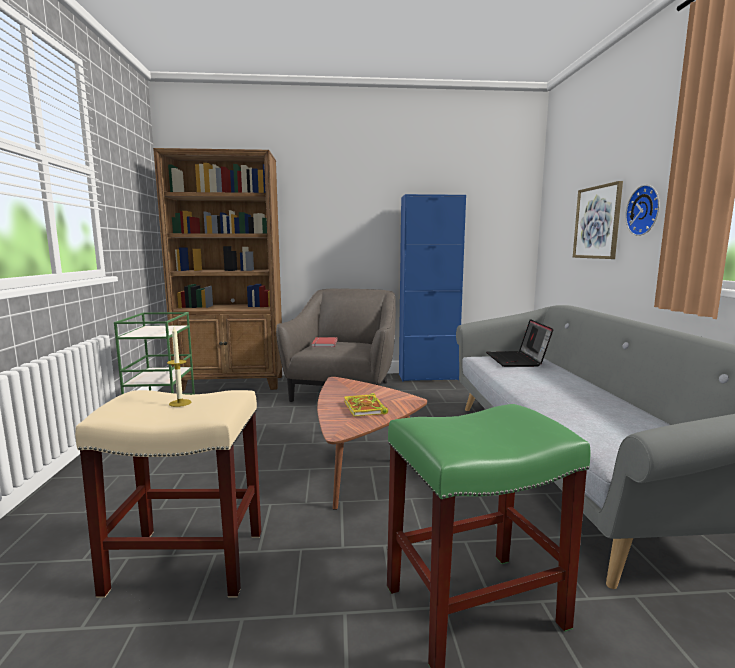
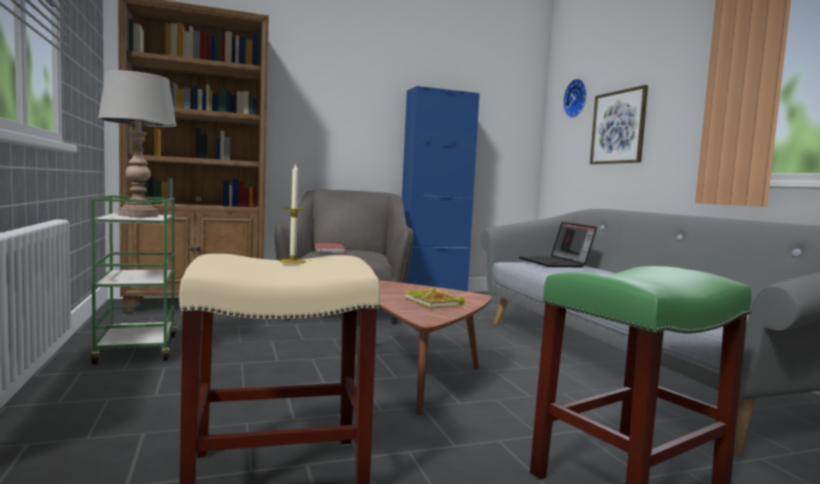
camera: 15 degrees left, 5 degrees down
wall clock [625,185,659,236] -> wall clock moved to [563,79,587,118]
none -> grey table lamp [98,70,177,217]

